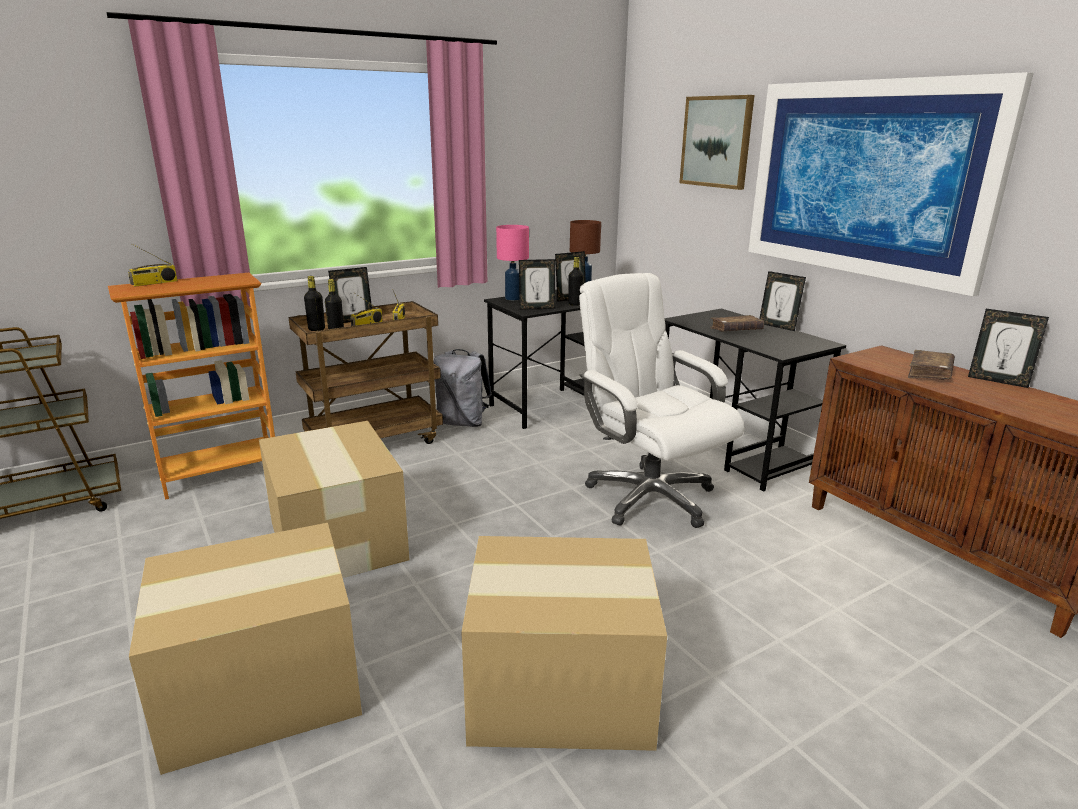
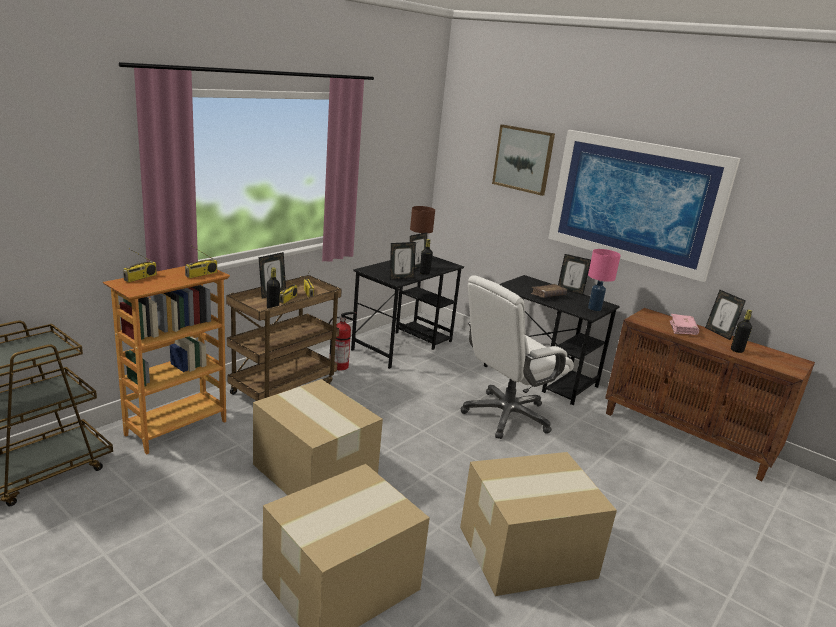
camera: 20 degrees left, 0 degrees up
black bottle [304,276,325,331] -> black bottle moved to [731,310,752,353]
grey backpack [433,349,492,427] -> fire extinguisher [329,312,357,371]
pink table lamp [496,225,529,300] -> pink table lamp moved to [588,249,621,311]
white office chair [579,273,744,528] -> white office chair turned 75 degrees counterclockwise [461,275,574,439]
brown book [908,350,955,380] -> pink book [670,314,699,335]
picture frame [968,309,1049,388] -> picture frame turned 45 degrees clockwise [705,290,746,340]
none -> radio [185,245,217,278]

